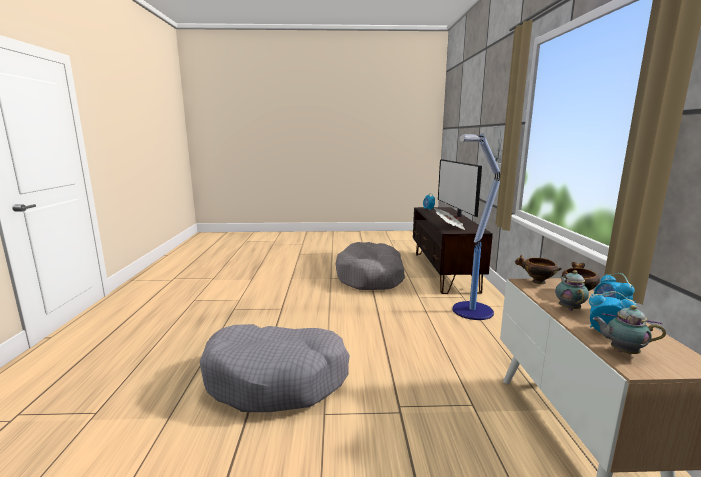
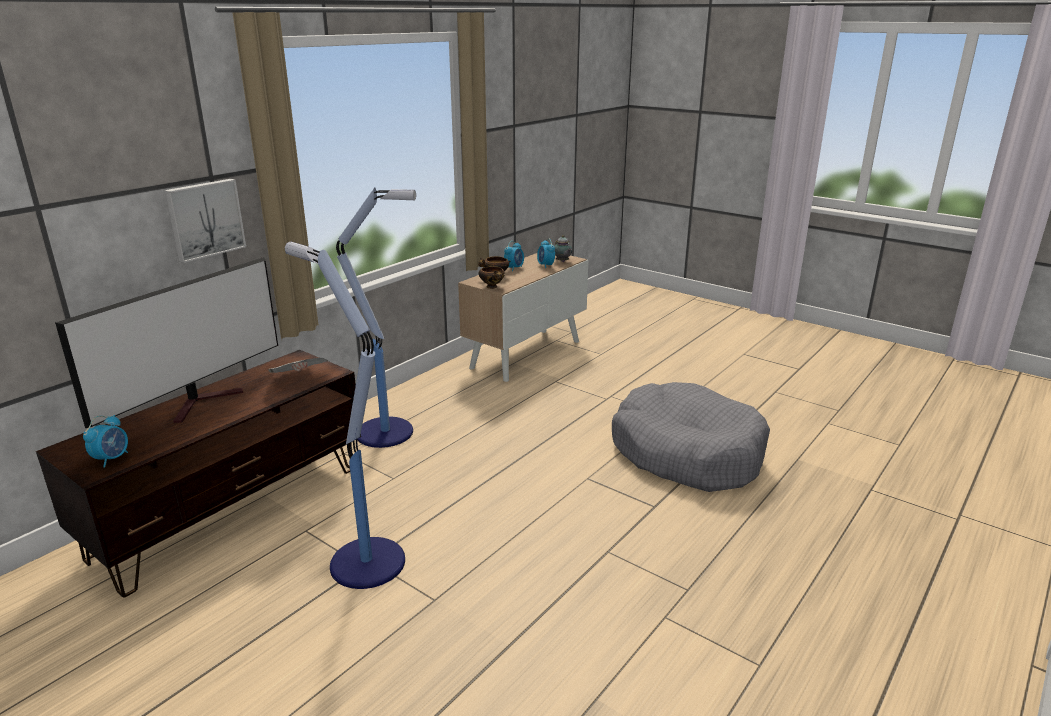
camera: 140 degrees left, 10 degrees up
grey dog bed [335,242,405,290] -> floor lamp [285,242,405,589]
teapot [555,270,589,311] -> none

